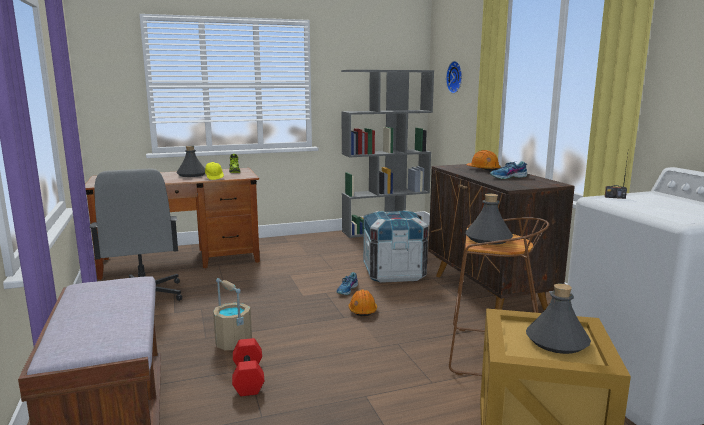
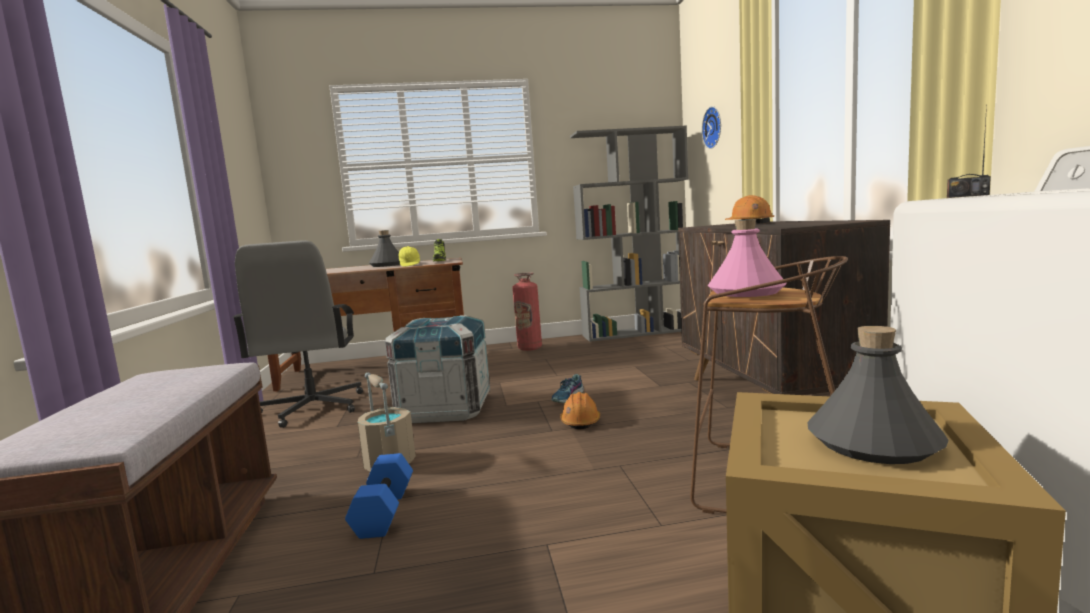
camera: 10 degrees right, 5 degrees down
red dumbbell [232,338,264,396] -> blue dumbbell [345,453,413,539]
crate [363,210,428,283] -> crate moved to [385,315,490,423]
grey bottle [465,194,513,245] -> pink bottle [708,219,786,297]
shoe [490,161,527,179] -> none
none -> fire extinguisher [512,272,542,351]

